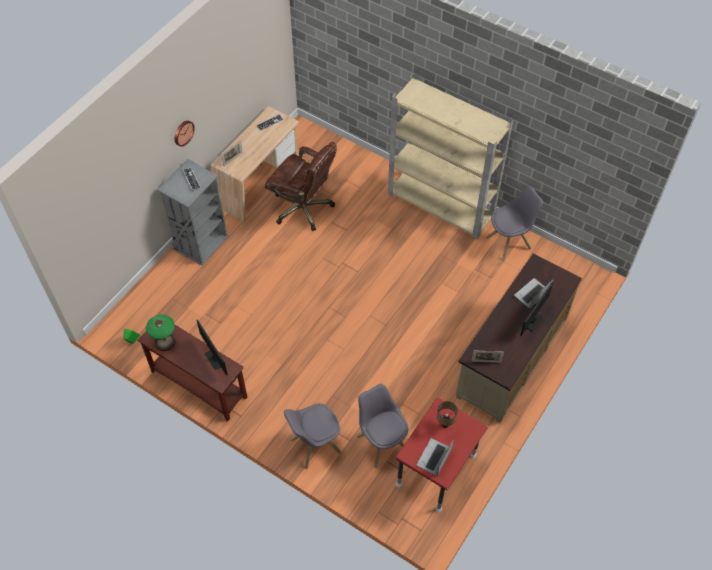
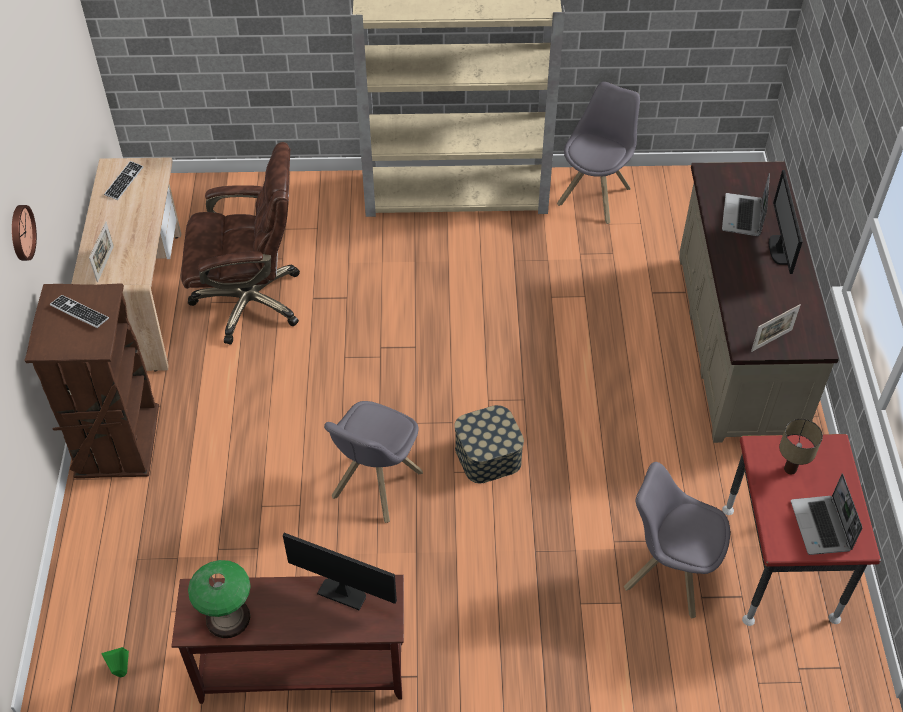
camera: 35 degrees left, 5 degrees down
grey bookcase [157,159,229,265] -> brown bookcase [25,283,159,478]
grey chair [284,403,342,469] -> grey chair moved to [324,401,423,523]
none -> storage box [455,405,524,483]

